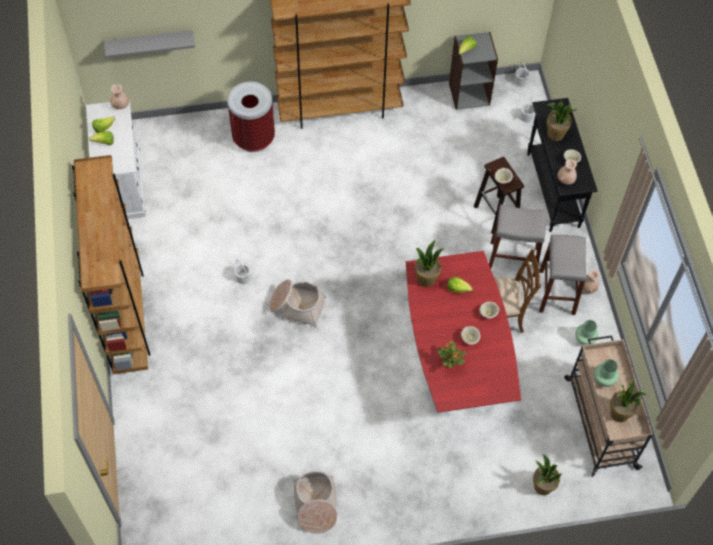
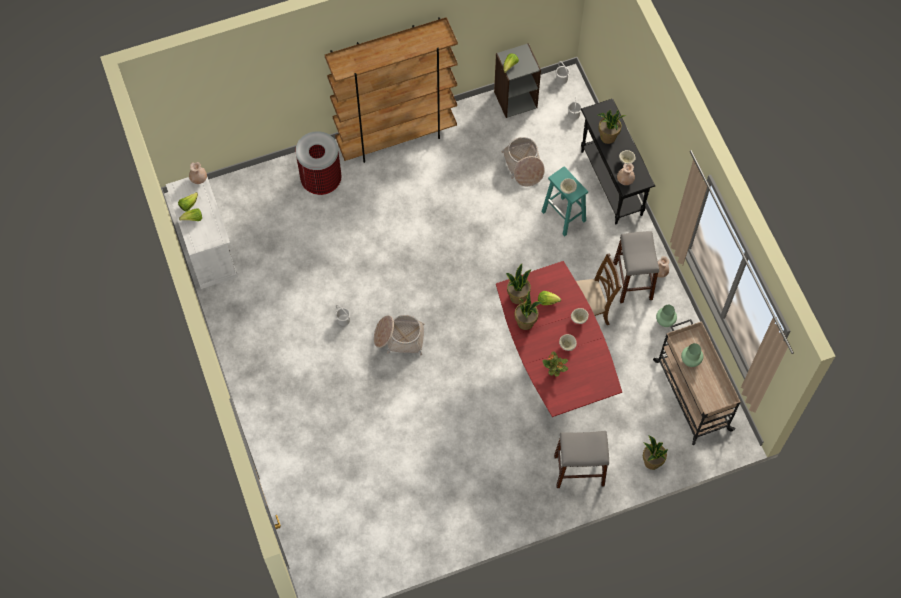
camera: 10 degrees left, 5 degrees up
brown bookcase [72,155,151,374] -> none
grey shelf [104,30,195,58] -> none
basket [293,471,338,534] -> basket moved to [502,137,545,186]
brown stool [474,157,524,234] -> turquoise stool [542,166,588,237]
grey stool [489,204,547,277] -> grey stool moved to [554,431,609,488]
potted plant [610,378,647,422] -> potted plant moved to [514,292,543,330]

